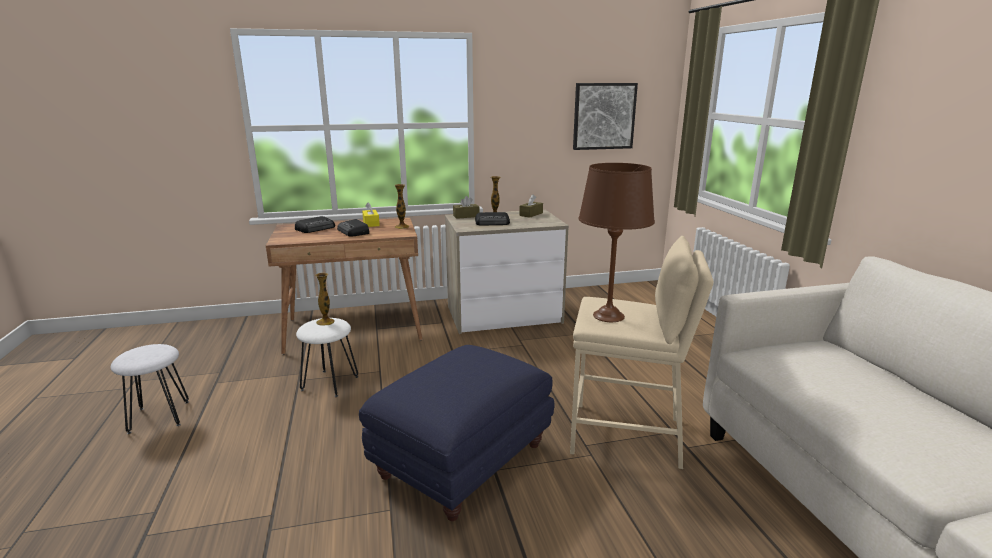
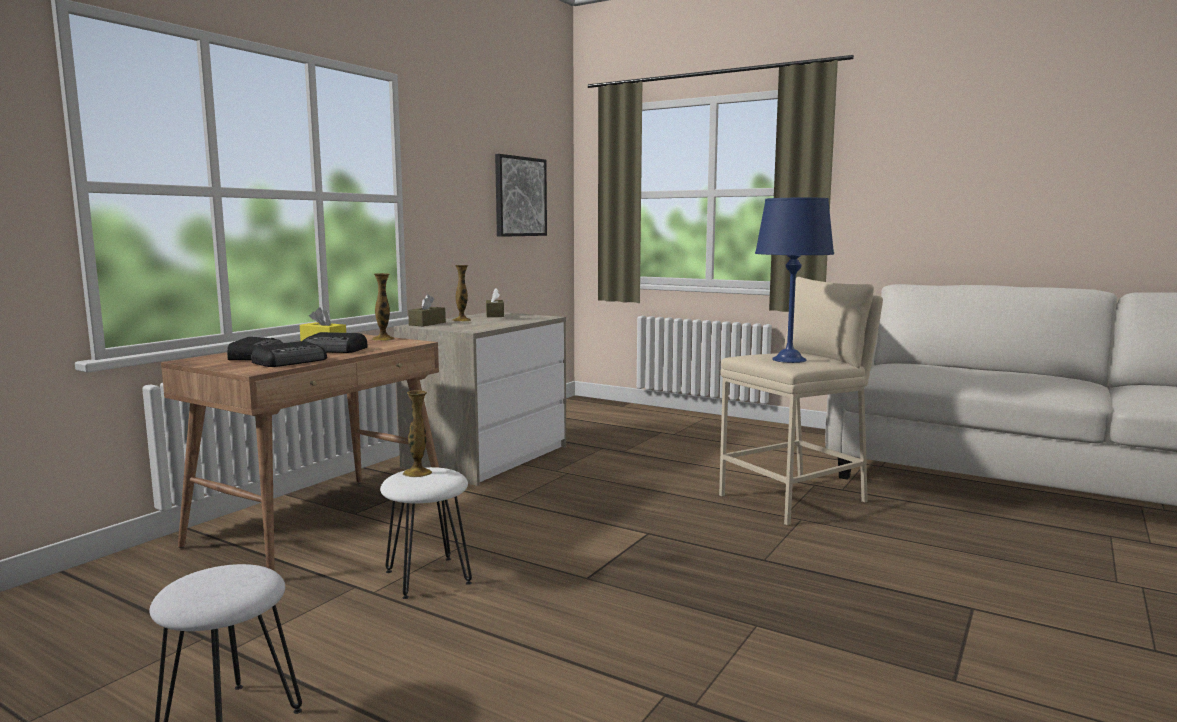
camera: 45 degrees left, 10 degrees down
blue ottoman [359,345,555,521] -> none
radio [475,212,510,225] -> radio moved to [252,341,327,367]
brown table lamp [578,163,655,322] -> blue table lamp [755,198,834,363]

